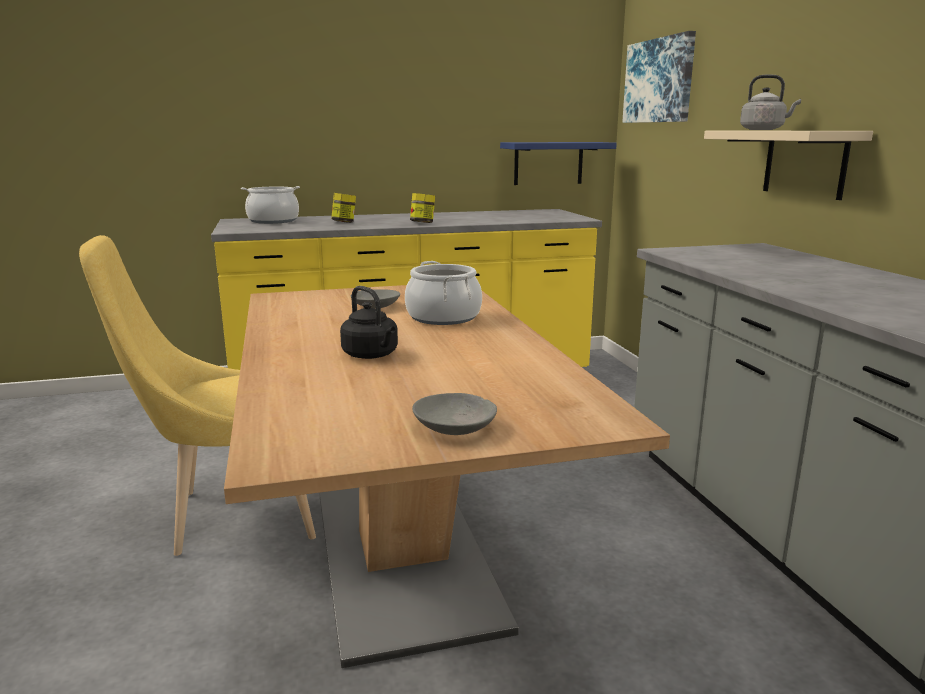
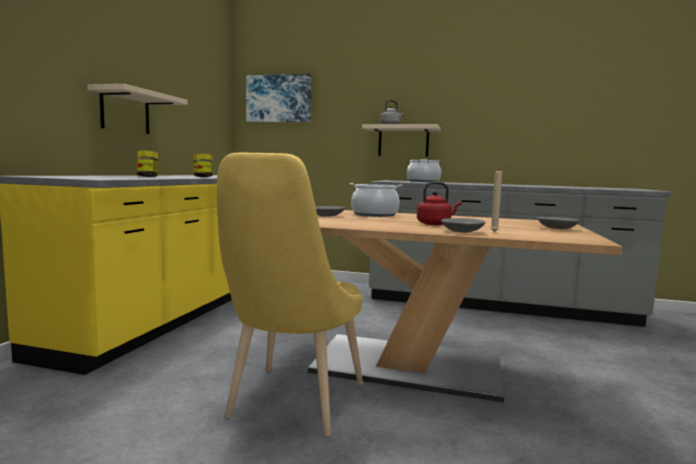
camera: 60 degrees left, 10 degrees down
cooking pot [241,186,300,224] -> cooking pot moved to [407,159,441,182]
black kettle [340,286,398,359] -> red kettle [417,182,461,225]
blue shelf [500,142,617,185] -> none
none -> beige shelf [87,84,188,134]
none -> grey bowl [441,218,486,233]
none -> beige candle [491,165,505,232]

